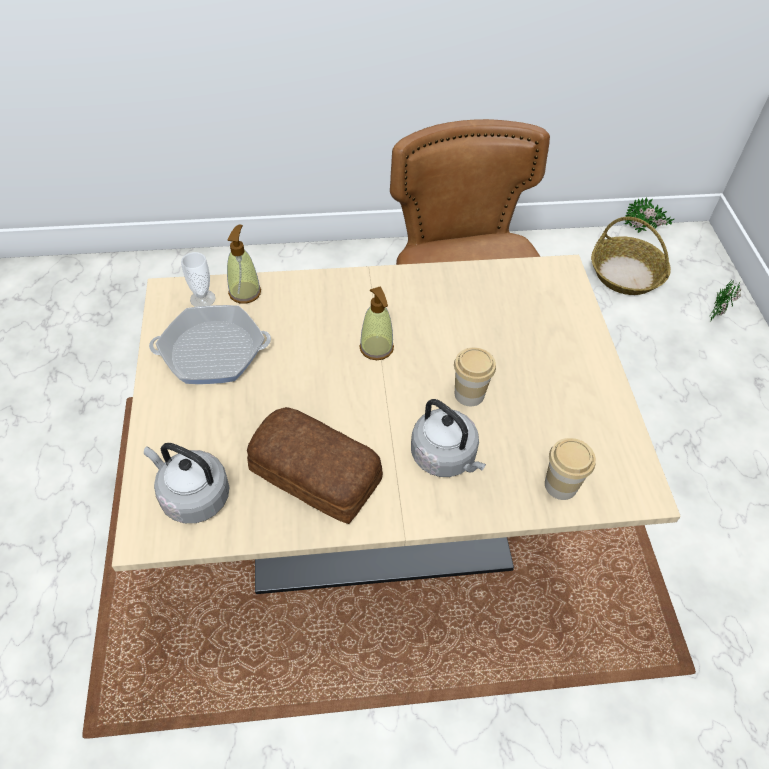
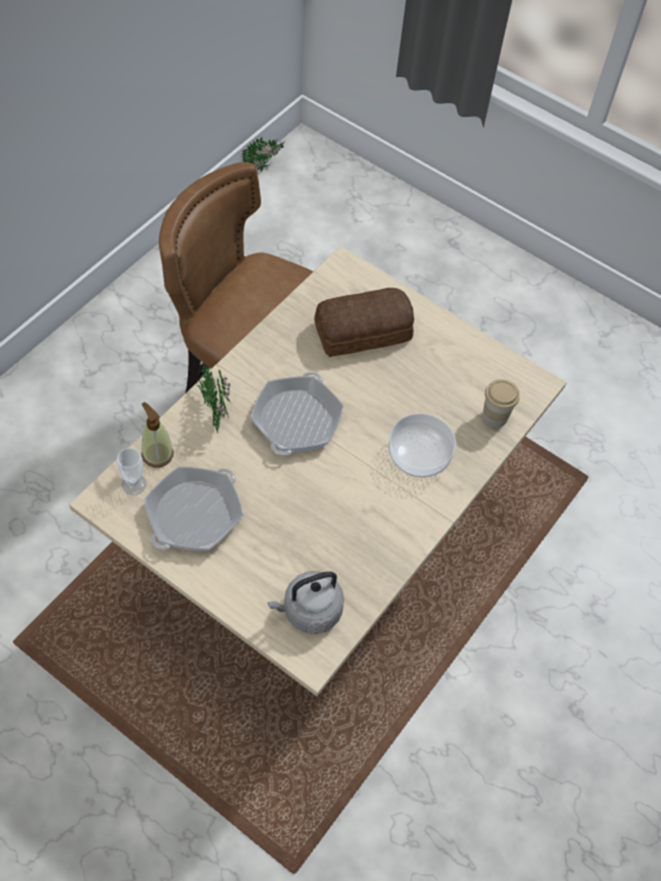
camera: 50 degrees left, 5 degrees up
bread [247,407,383,524] -> bread moved to [314,288,414,357]
soap dispenser [359,287,394,360] -> frying pan [250,372,344,455]
grey kettle [411,399,486,477] -> bowl [389,413,456,477]
cup [454,347,496,406] -> none
basket [591,217,671,295] -> none
potted plant [710,279,741,320] -> potted plant moved to [197,362,231,434]

